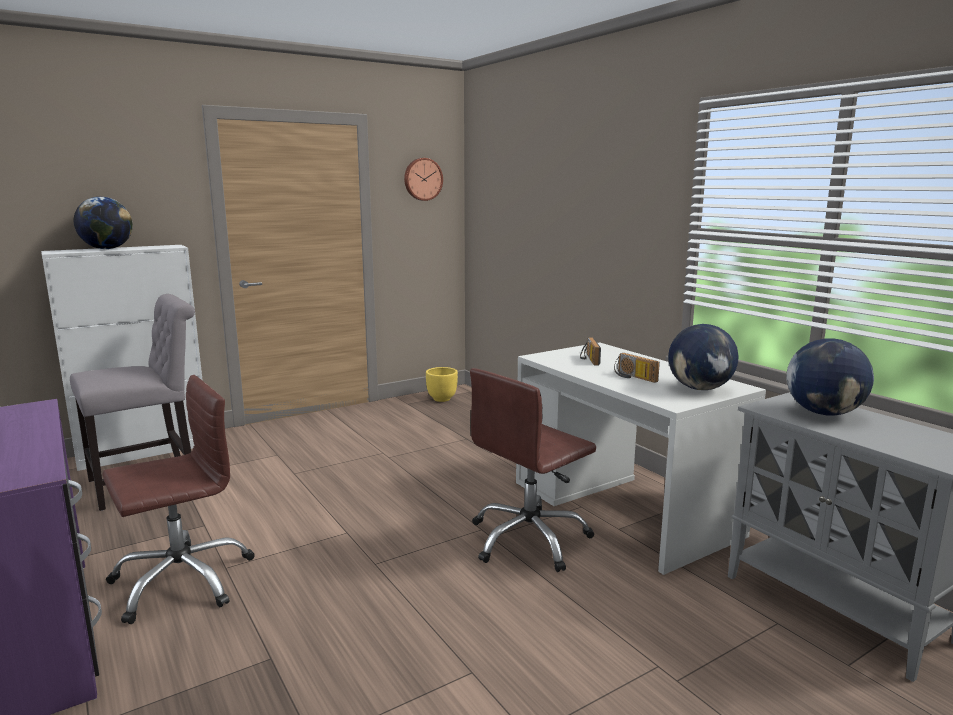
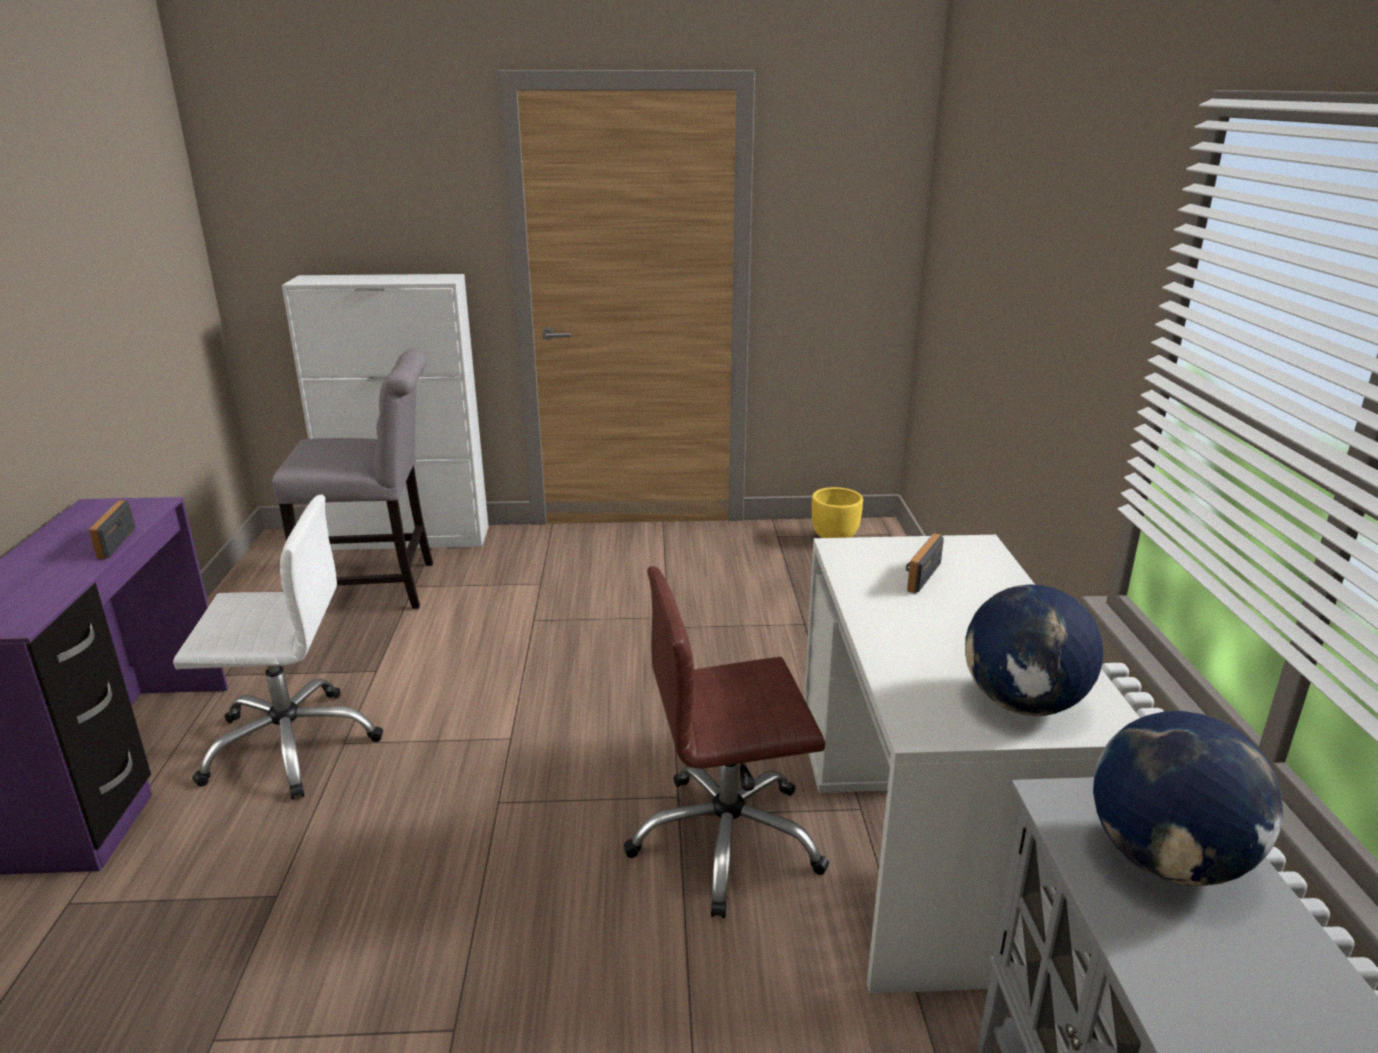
camera: 30 degrees right, 10 degrees up
globe [74,197,133,249] -> none
brown office chair [102,375,255,624] -> white office chair [173,495,383,799]
wall clock [404,158,443,201] -> none
radio [614,353,660,383] -> radio moved to [89,500,135,559]

